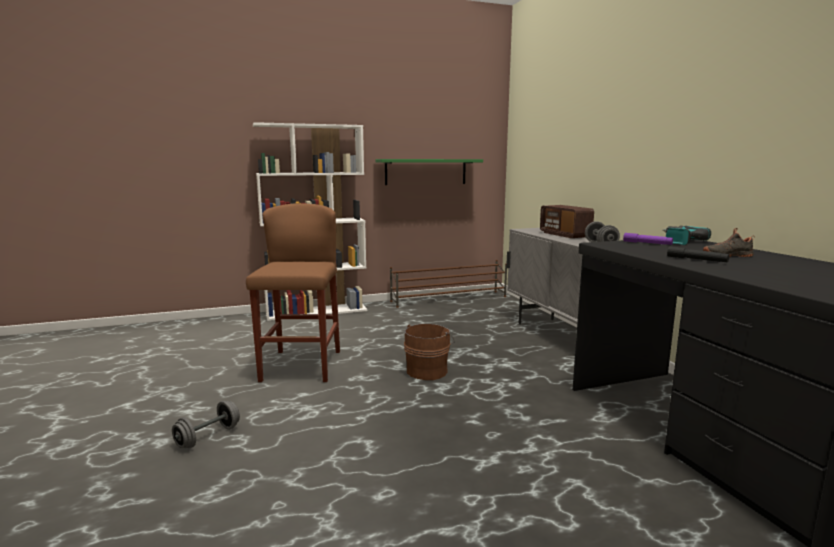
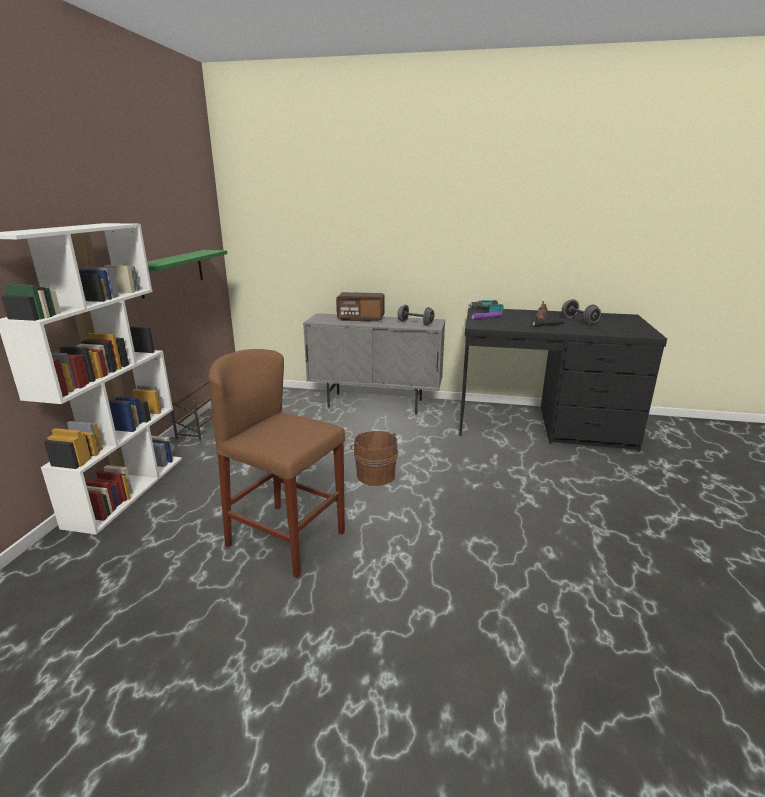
camera: 60 degrees left, 10 degrees up
grey dumbbell [172,401,240,448] -> grey dumbbell moved to [562,299,601,324]

